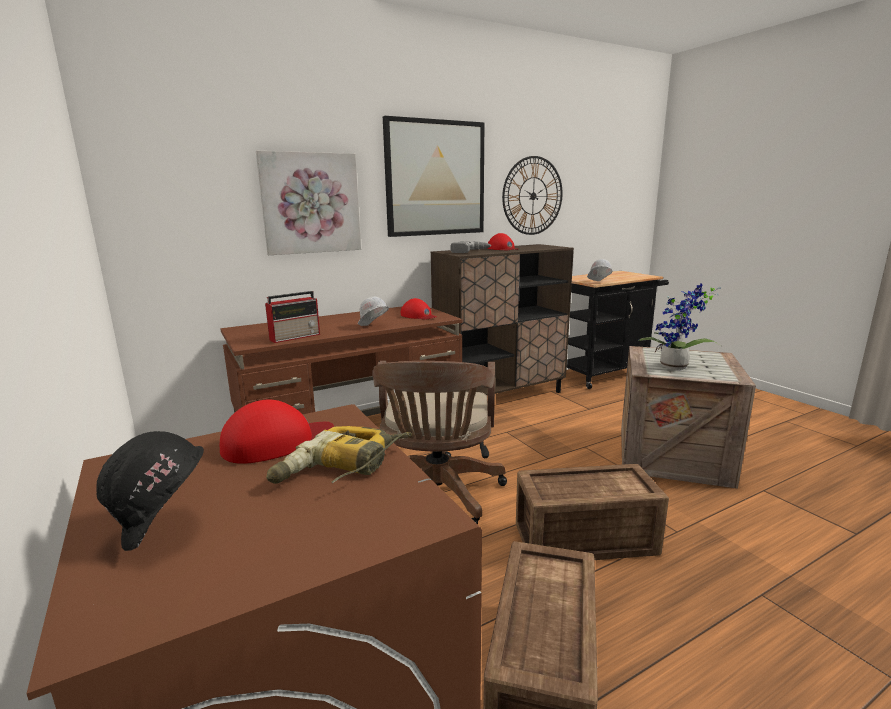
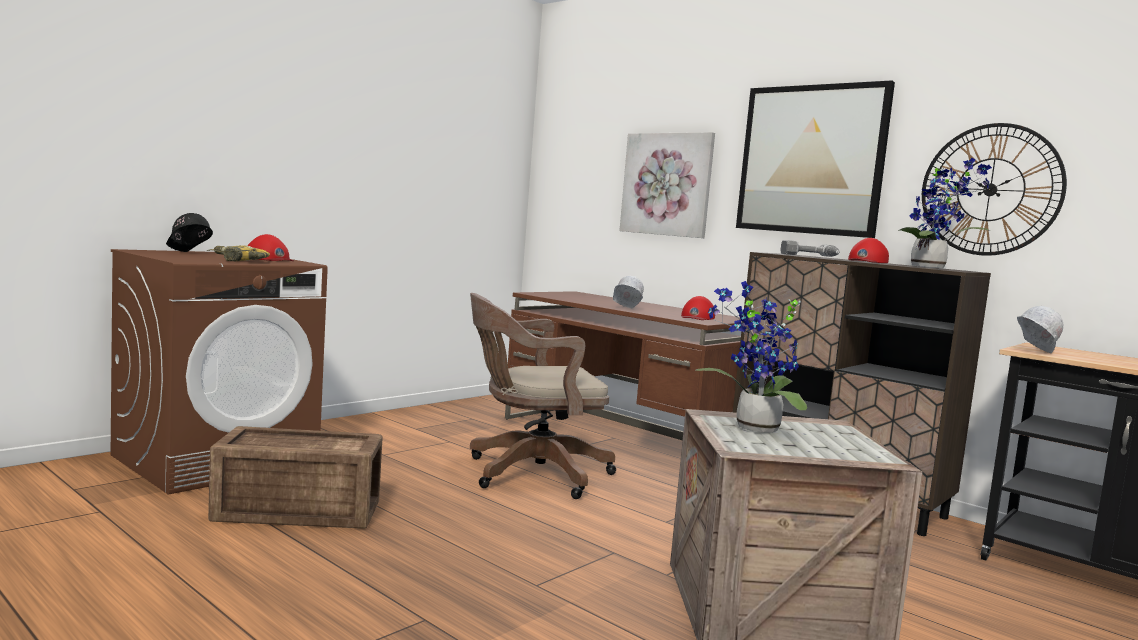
camera: 70 degrees right, 10 degrees down
radio [265,291,320,343] -> none
crate [516,464,669,560] -> none
none -> potted plant [900,158,992,268]

